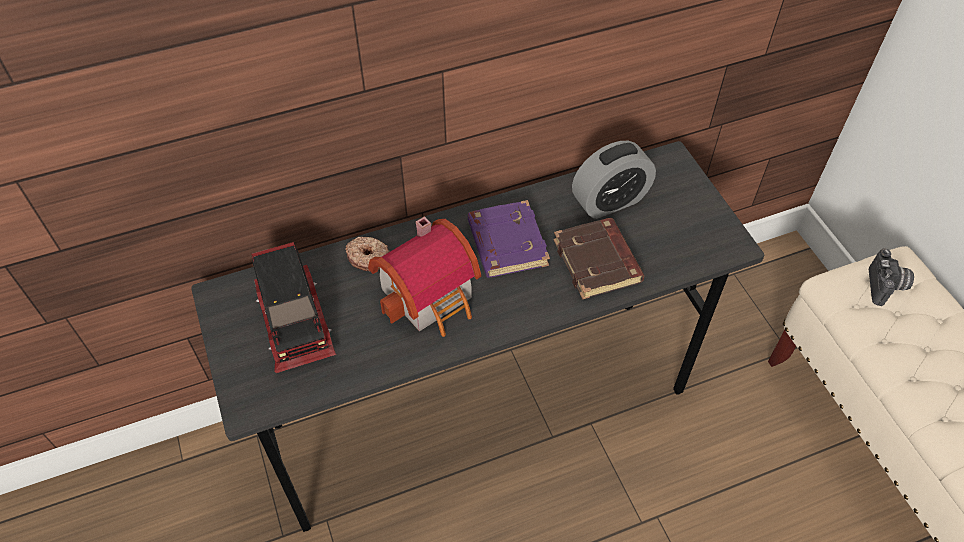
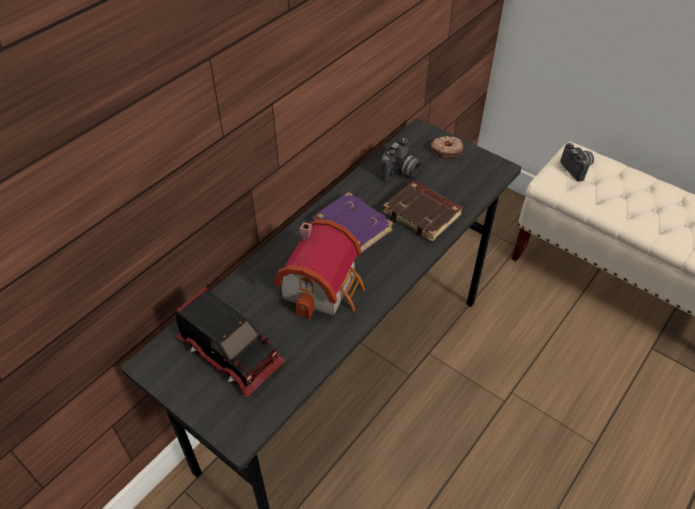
camera: 30 degrees left, 5 degrees down
donut [346,237,390,271] -> donut moved to [431,136,463,158]
alarm clock [572,141,656,219] -> camera [380,138,421,182]

